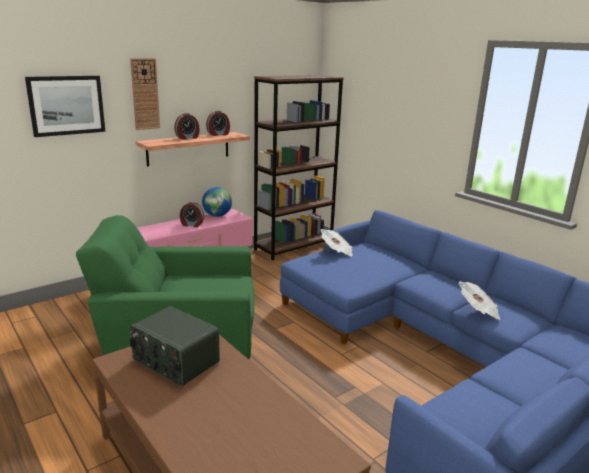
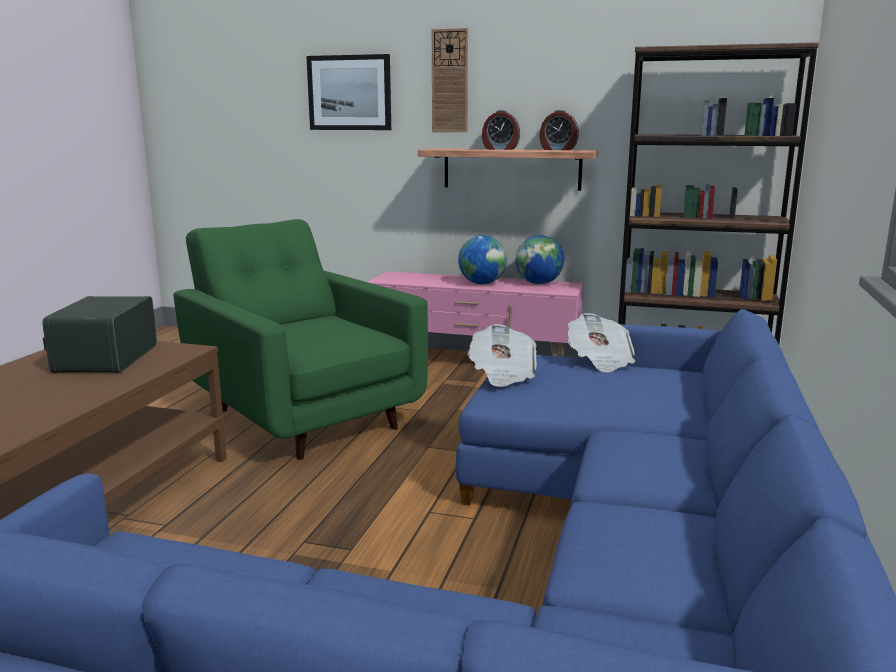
camera: 55 degrees right, 5 degrees down
alarm clock [180,202,204,227] -> globe [458,235,507,284]
newspaper [459,281,500,320] -> newspaper moved to [468,324,537,387]

